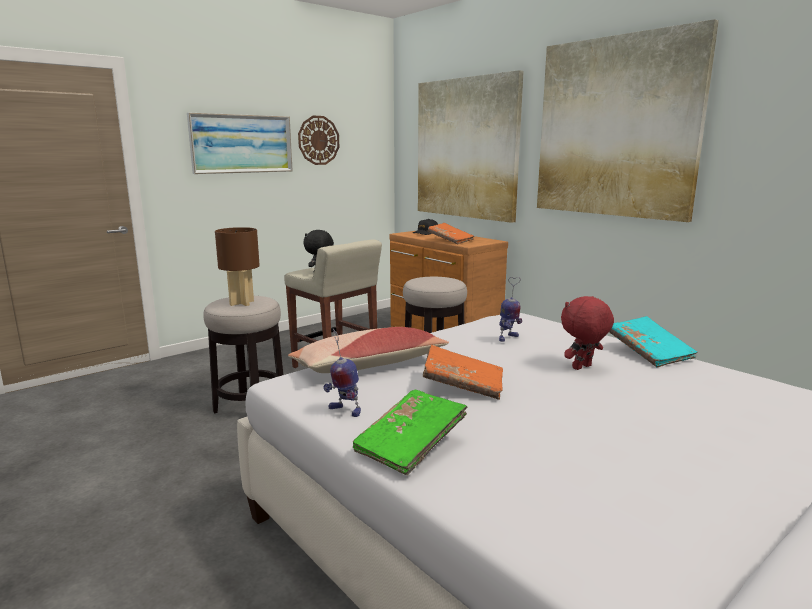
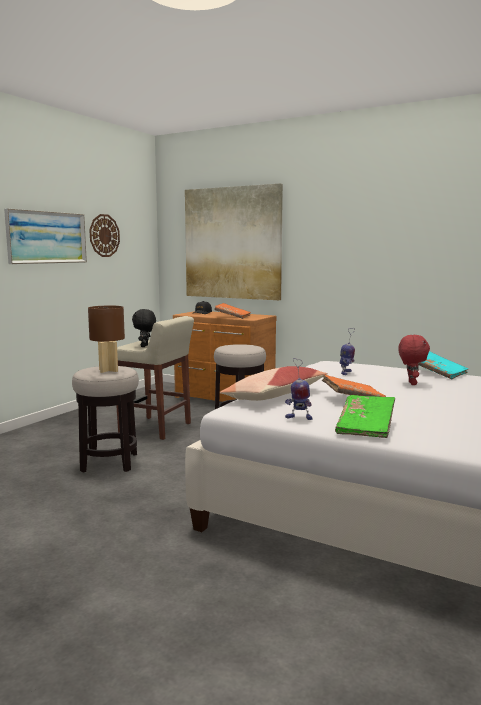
camera: 20 degrees left, 5 degrees down
picture [537,19,719,222] -> none
red plush toy [561,296,614,370] -> red plush toy turned 150 degrees clockwise [398,335,430,385]

